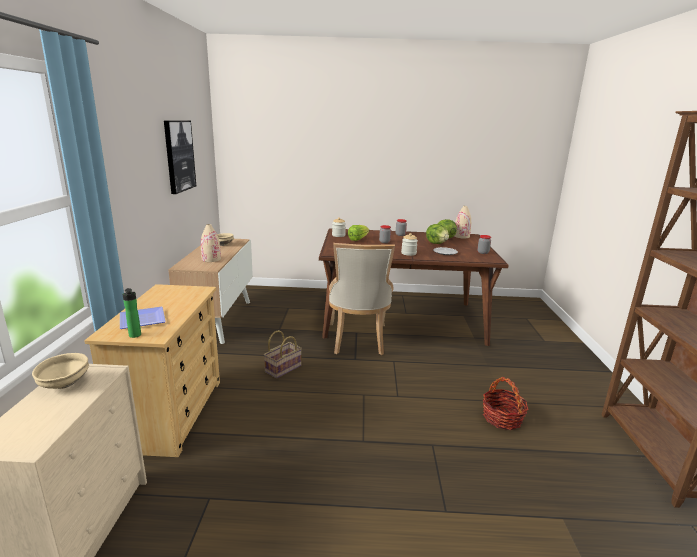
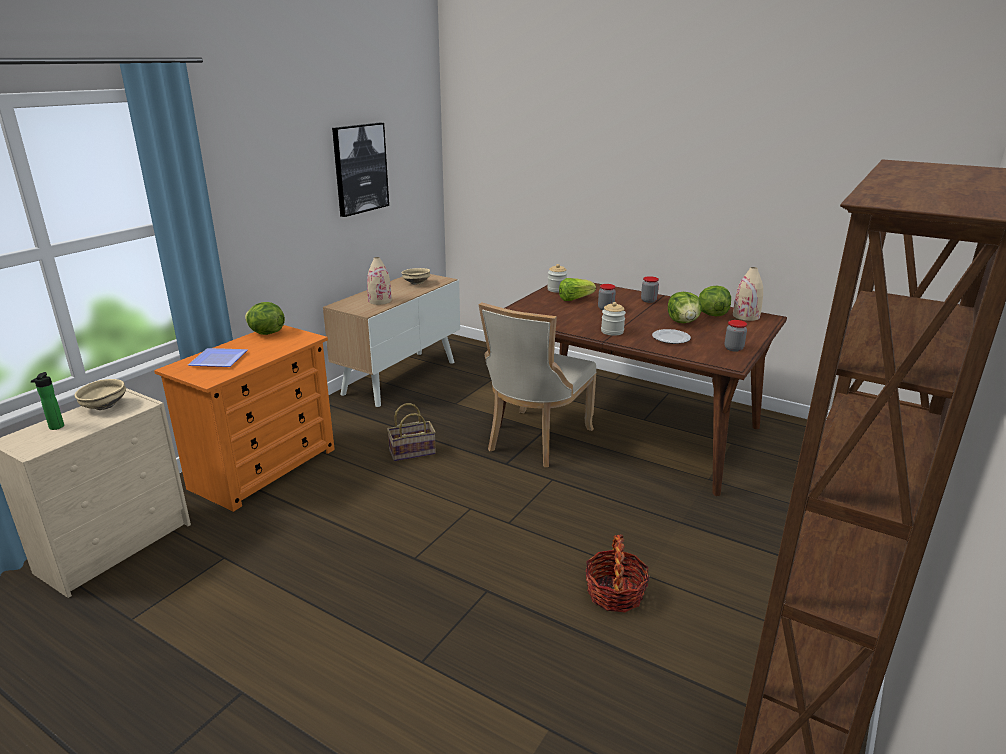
camera: 30 degrees right, 5 degrees up
beige dresser [84,284,220,457] -> orange dresser [154,325,335,512]
bottle [123,288,141,338] -> bottle moved to [31,372,64,430]
none -> lettuce [245,302,285,335]

